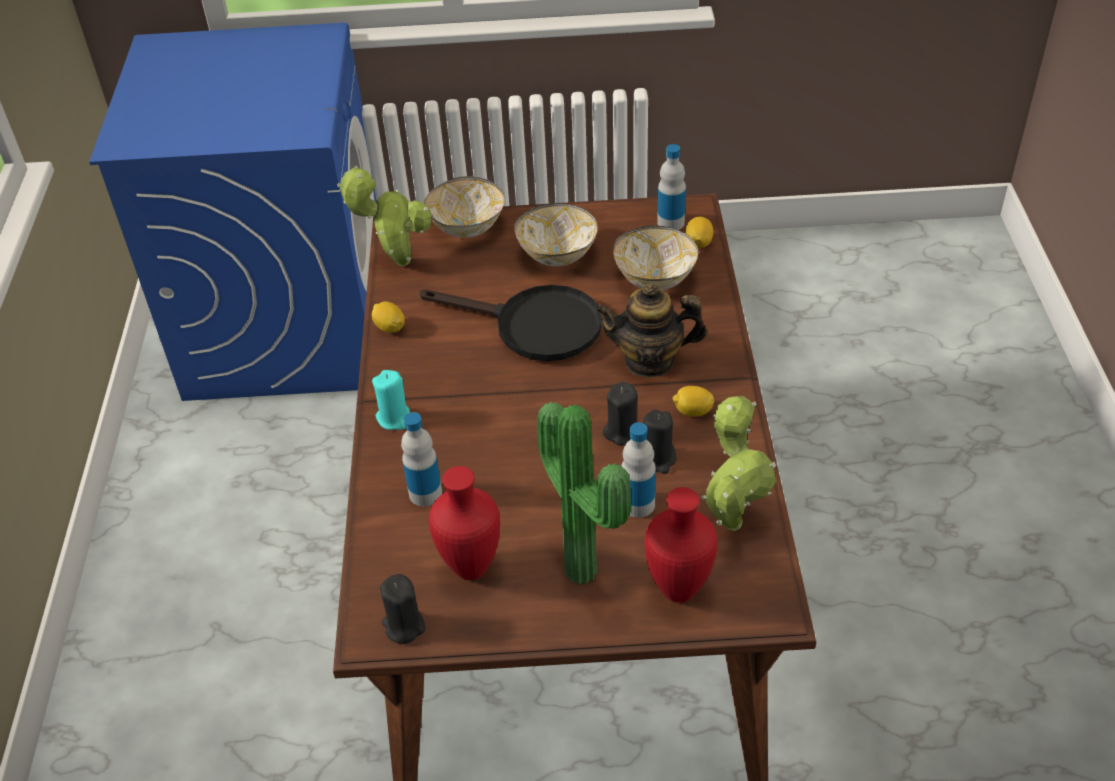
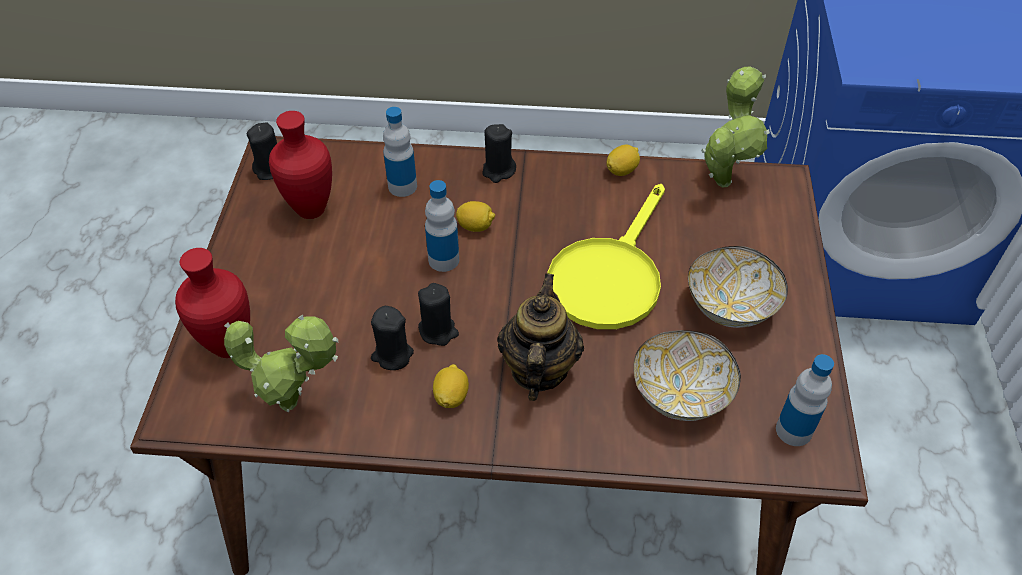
camera: 95 degrees right, 5 degrees up
turquoise candle [372,370,411,430] -> black candle [482,124,516,183]
black frying pan [419,285,602,361] -> yellow frying pan [547,184,665,329]
bowl [424,176,505,238] -> none
potted plant [537,402,631,584] -> none
bottle [621,422,656,518] -> bottle moved to [425,180,459,272]
lemon [686,217,713,248] -> lemon moved to [456,201,495,232]

